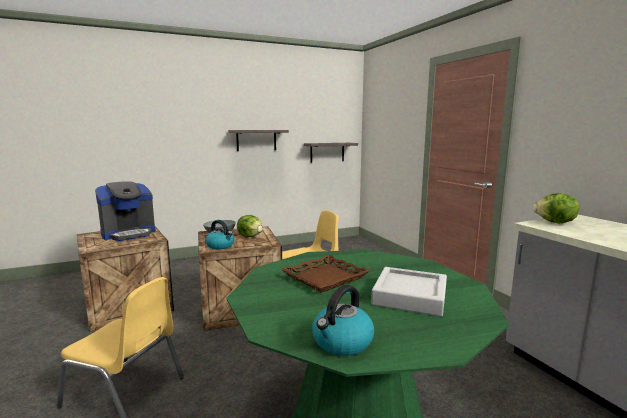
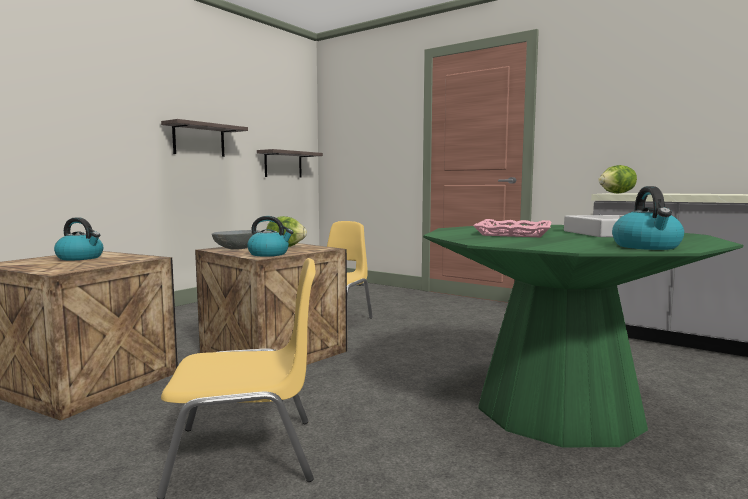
camera: 30 degrees left, 5 degrees down
coffee machine [95,181,156,241] -> kettle [54,217,103,260]
brown tray [281,255,370,293] -> pink tray [473,219,552,237]

